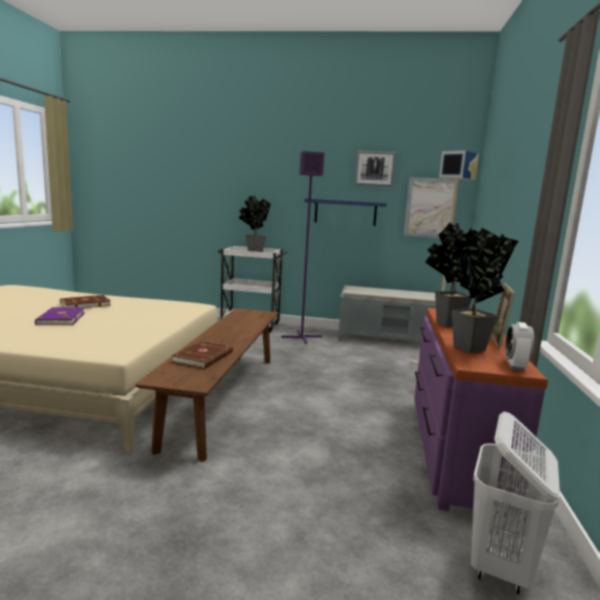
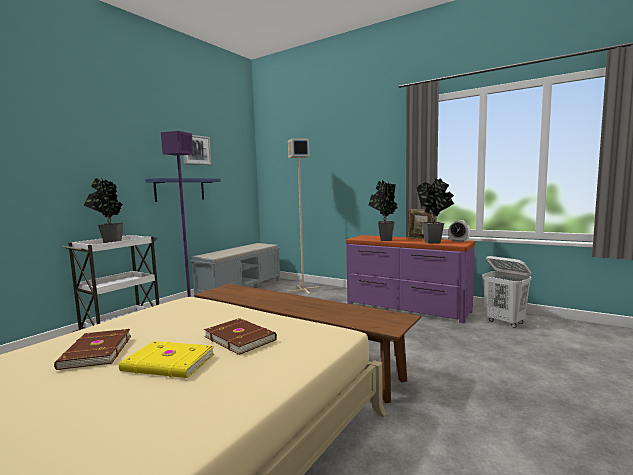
camera: 65 degrees left, 5 degrees down
purple book [35,307,85,325] -> yellow book [119,341,215,378]
brown book [172,341,233,369] -> brown book moved to [204,318,277,355]
picture [404,177,459,238] -> none

